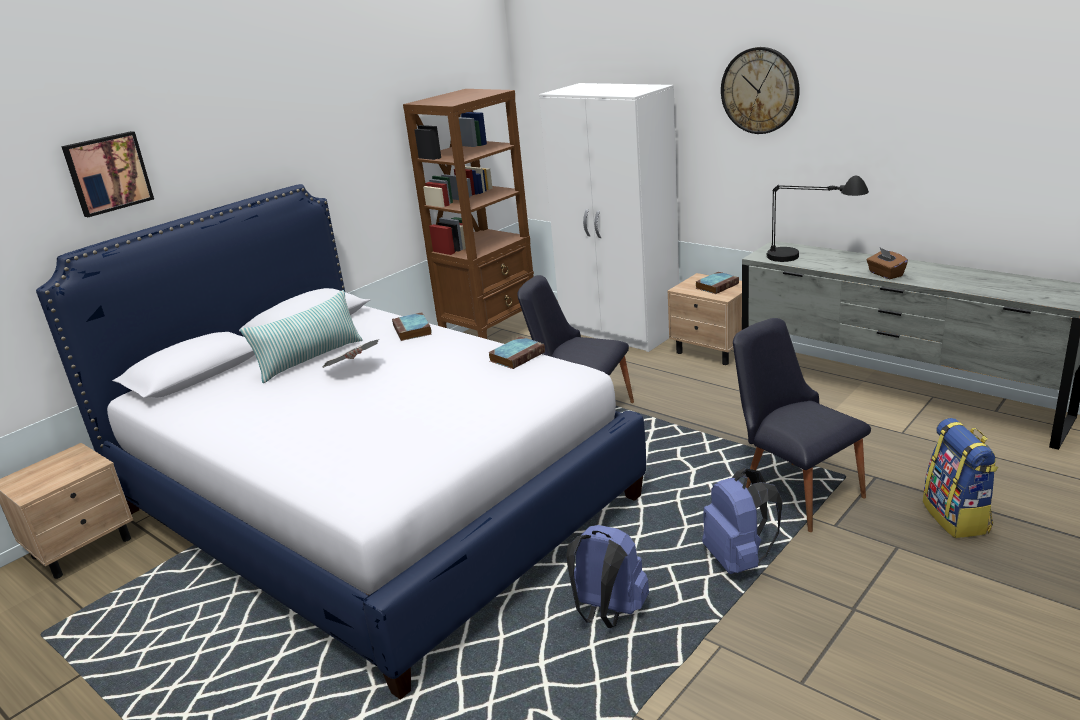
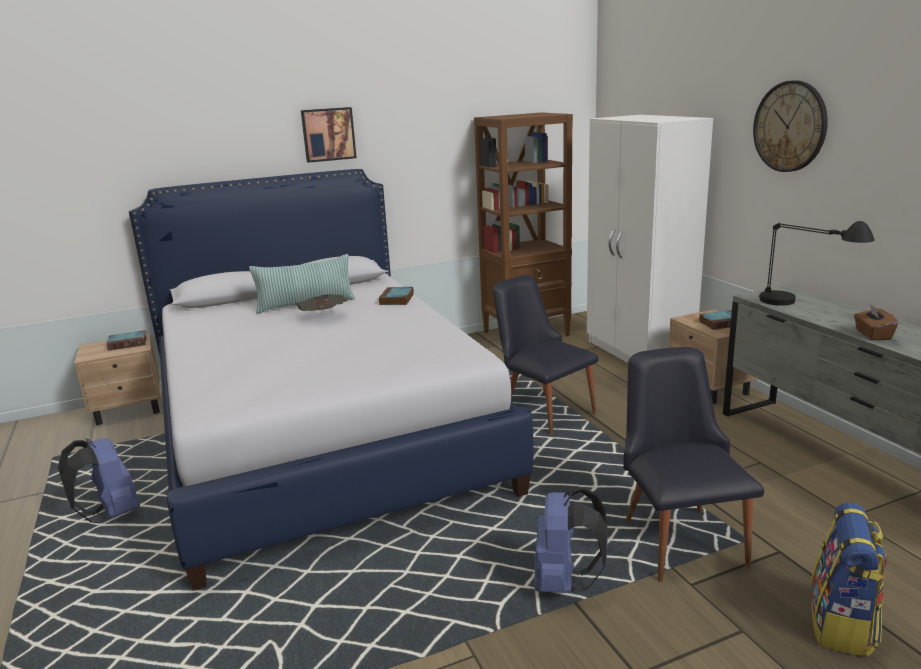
camera: 25 degrees right, 5 degrees down
picture [61,131,154,217] -> picture moved to [301,107,357,163]
book [488,336,545,369] -> book moved to [106,330,147,351]
blue backpack [566,525,649,628] -> blue backpack moved to [58,438,140,523]

